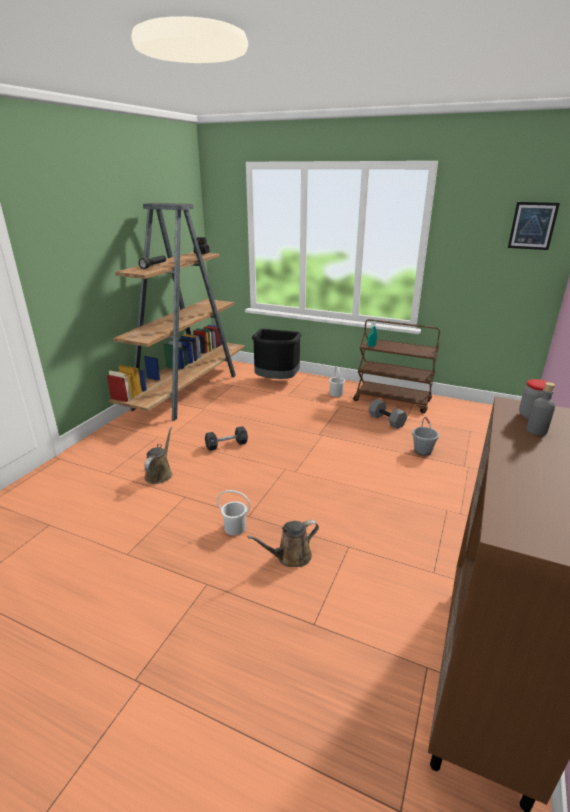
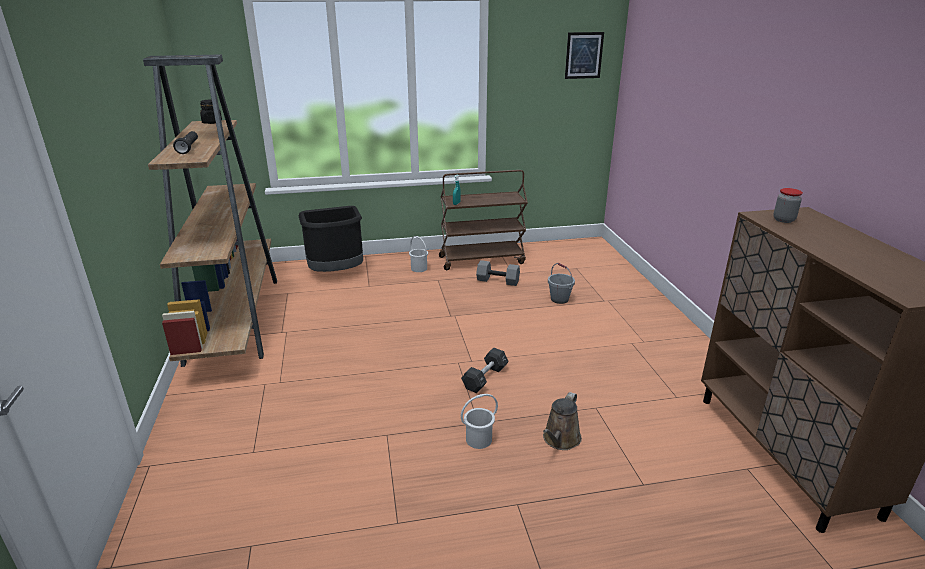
camera: 35 degrees left, 0 degrees up
brown watering can [144,427,173,484] -> none
black dumbbell [205,426,248,451] -> black dumbbell moved to [461,348,509,393]
grey bottle [526,382,555,435] -> none

